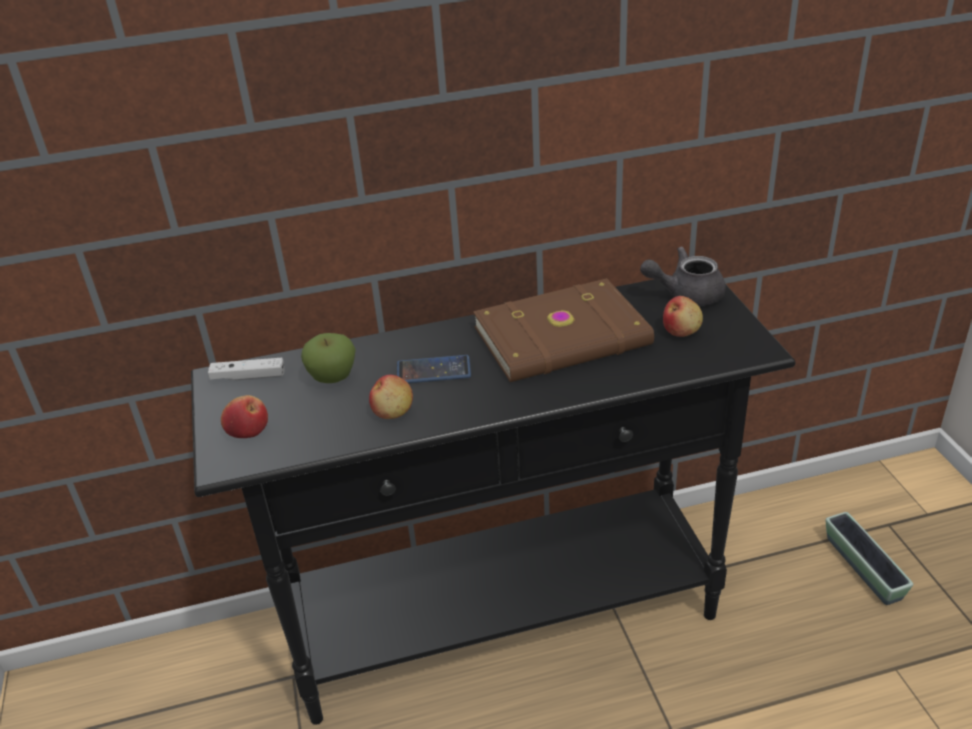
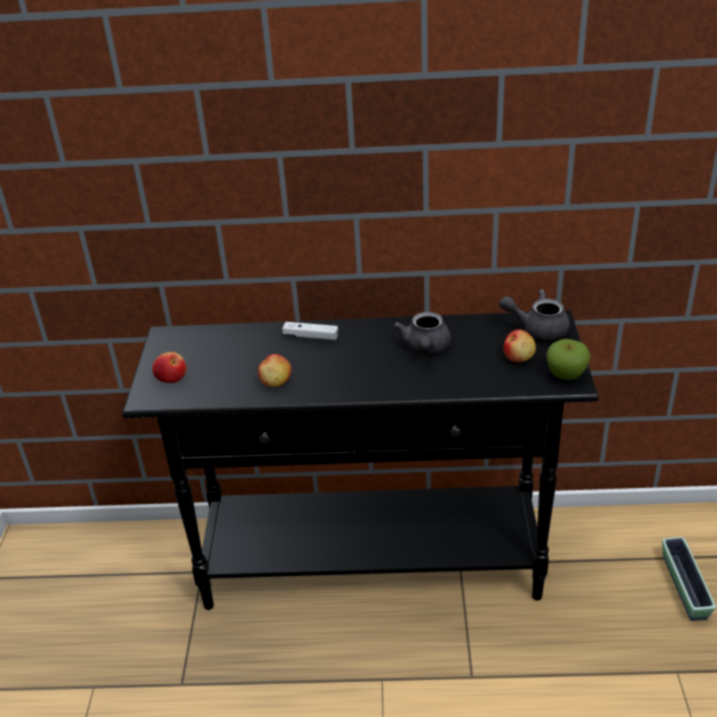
camera: 15 degrees right, 0 degrees up
white game controller [208,358,284,381] -> white game controller moved to [282,322,338,340]
apple [301,333,356,383] -> apple moved to [546,339,591,380]
phone [397,355,471,383] -> none
brown book [473,278,654,382] -> grey teapot [393,312,451,354]

